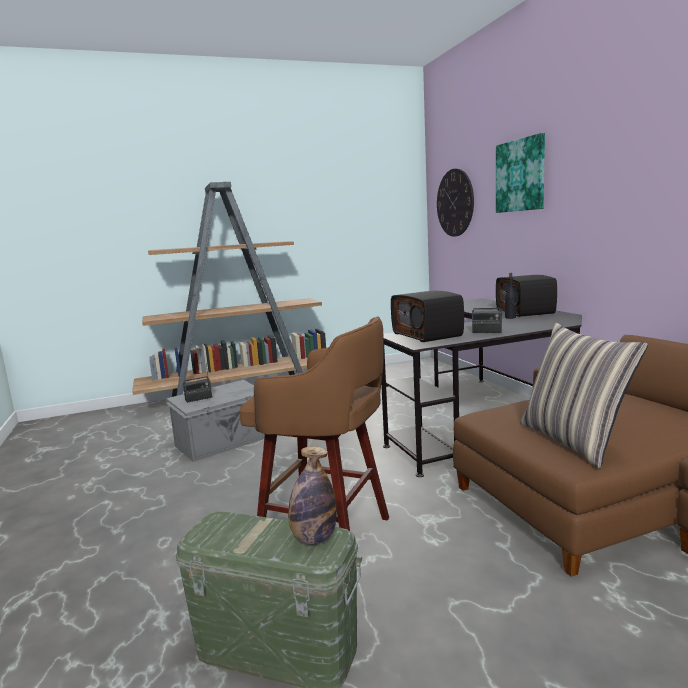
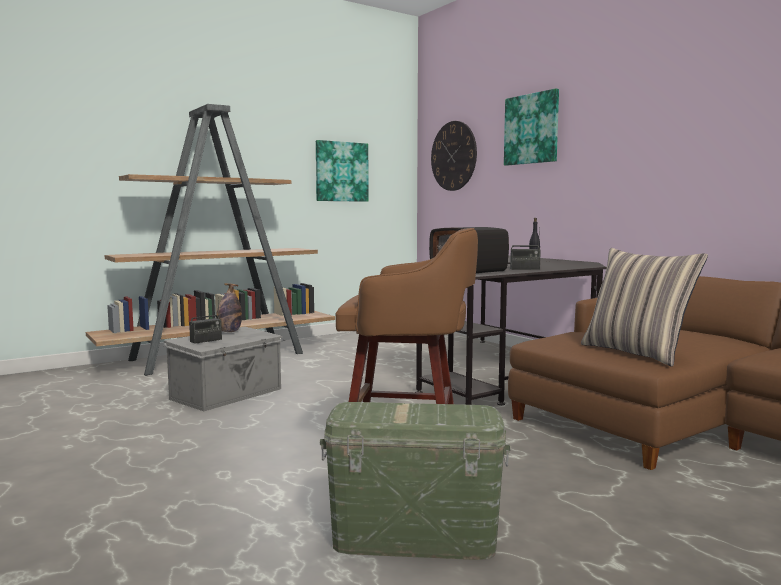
camera: 15 degrees left, 5 degrees down
bottle [288,446,337,545] -> bottle moved to [216,283,242,332]
radio [496,275,557,317] -> none
none -> picture [316,140,369,202]

